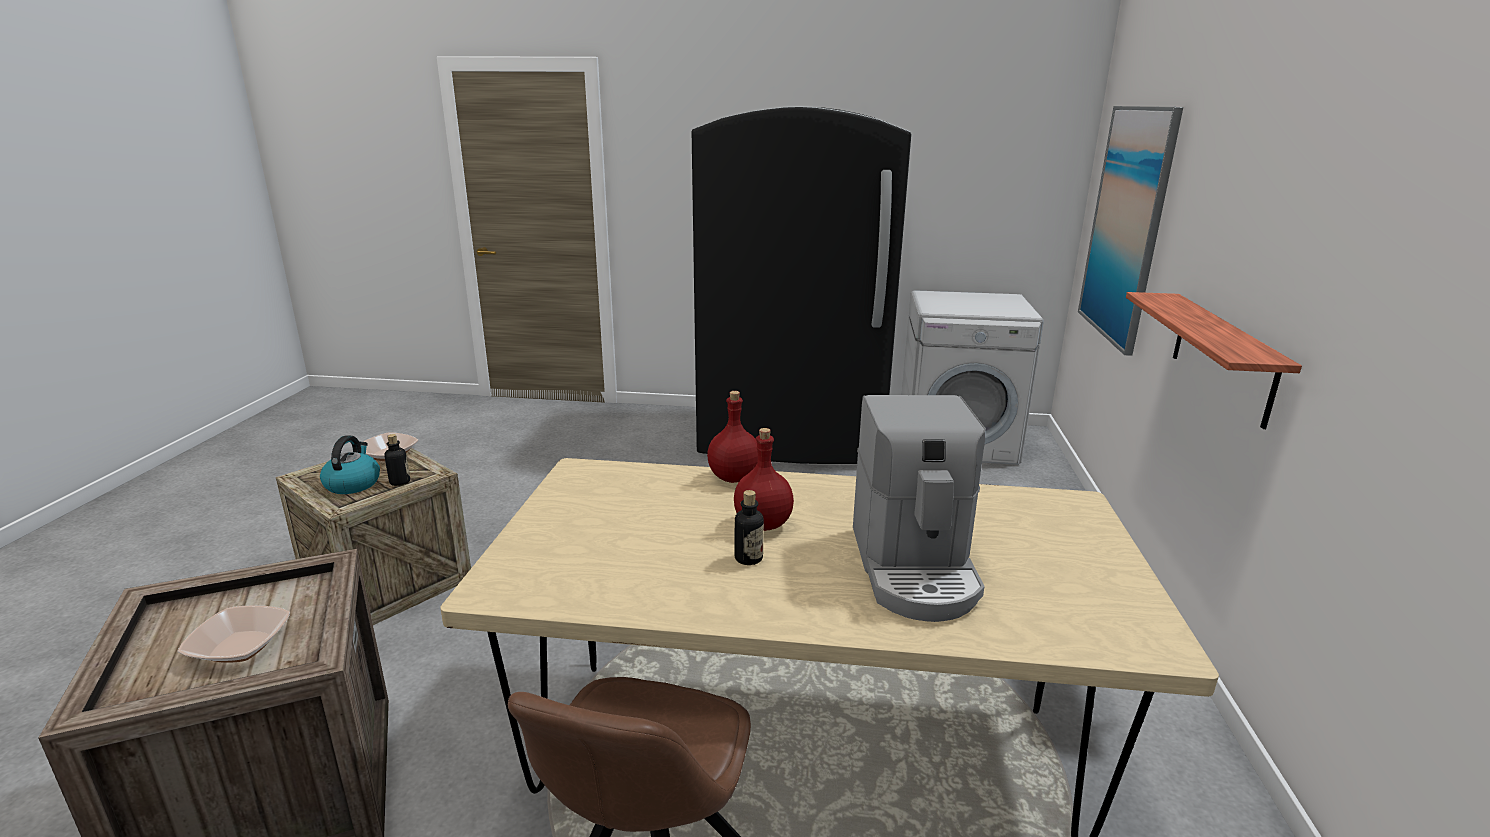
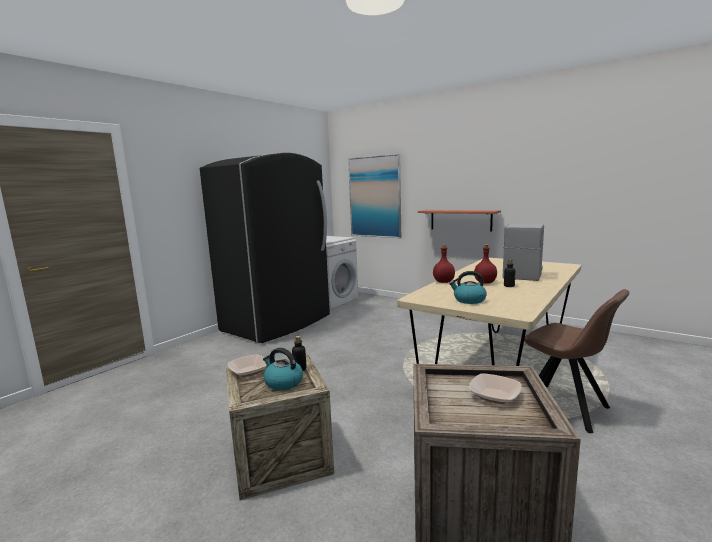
camera: 60 degrees left, 10 degrees down
coffee machine [853,395,986,622] -> coffee machine turned 90 degrees counterclockwise [503,224,544,281]
none -> kettle [449,271,487,304]

